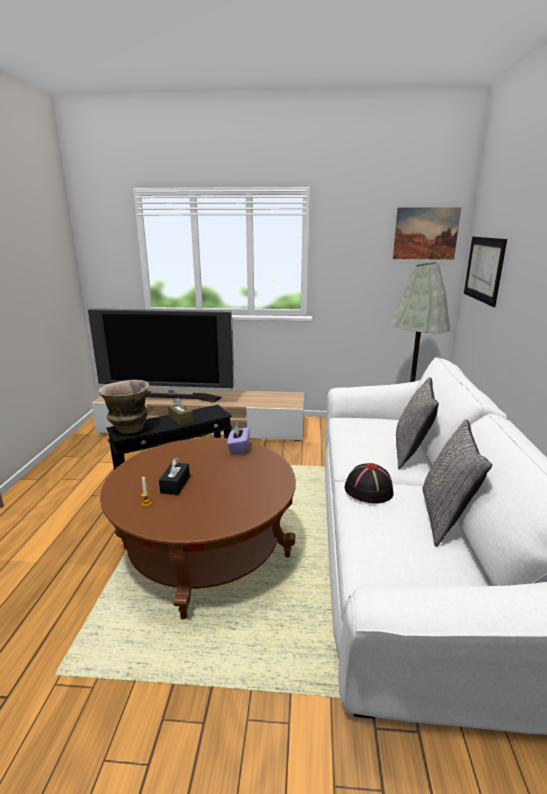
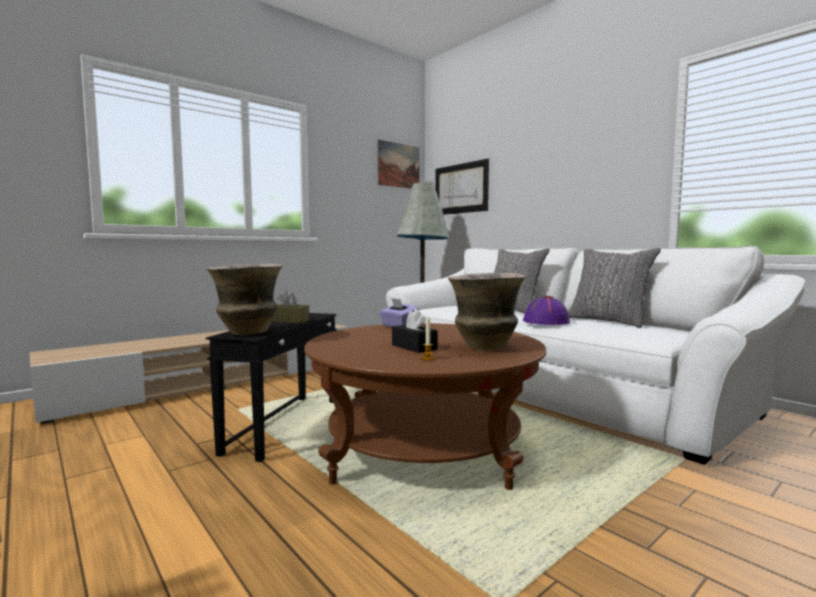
camera: 45 degrees left, 15 degrees down
television [88,308,234,403] -> none
black hat [344,463,394,504] -> purple hat [523,296,570,325]
none -> vase [448,273,526,351]

